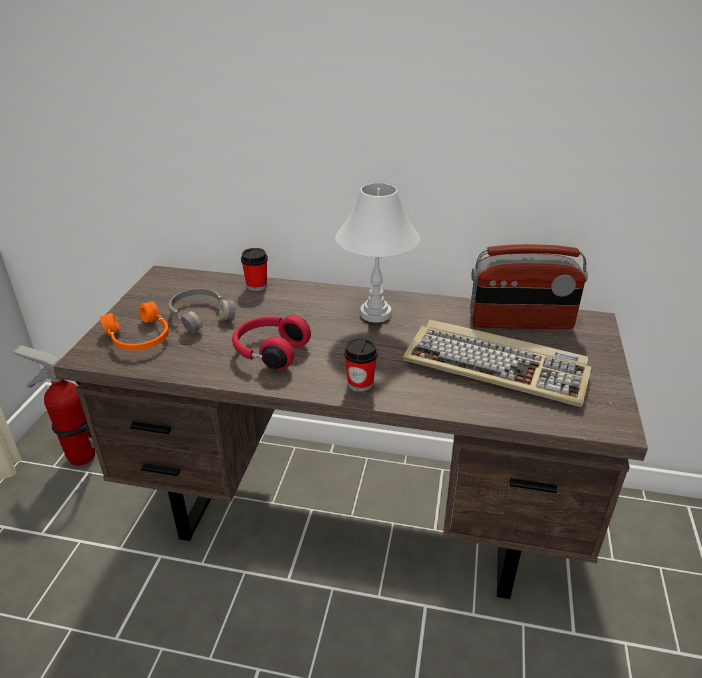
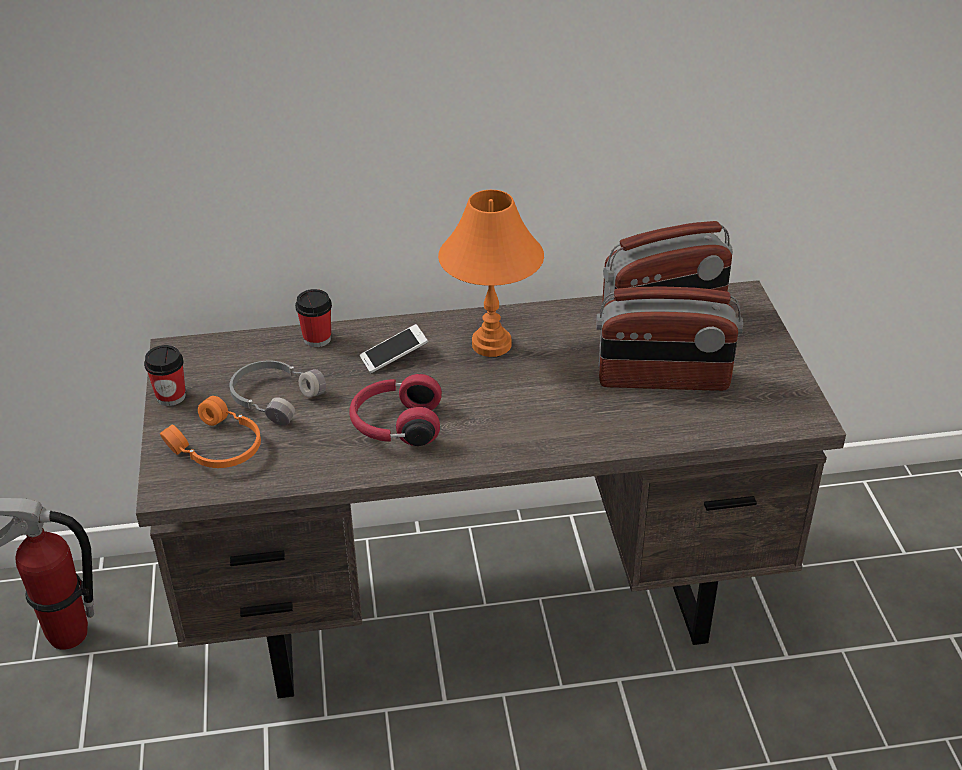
camera: 20 degrees left, 5 degrees up
white table lamp [335,183,420,323] -> orange table lamp [438,190,544,357]
cup [344,338,378,392] -> cup moved to [144,345,186,406]
keyboard [403,320,591,407] -> radio [596,286,743,391]
none -> phone [359,324,428,373]

